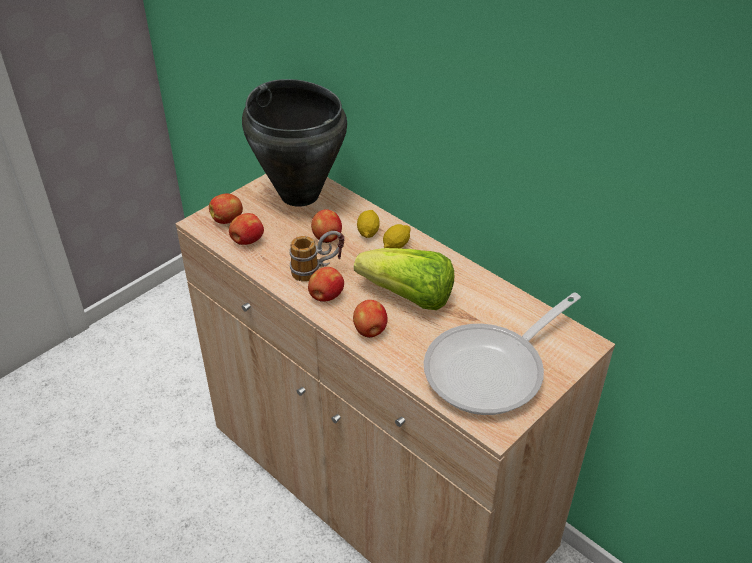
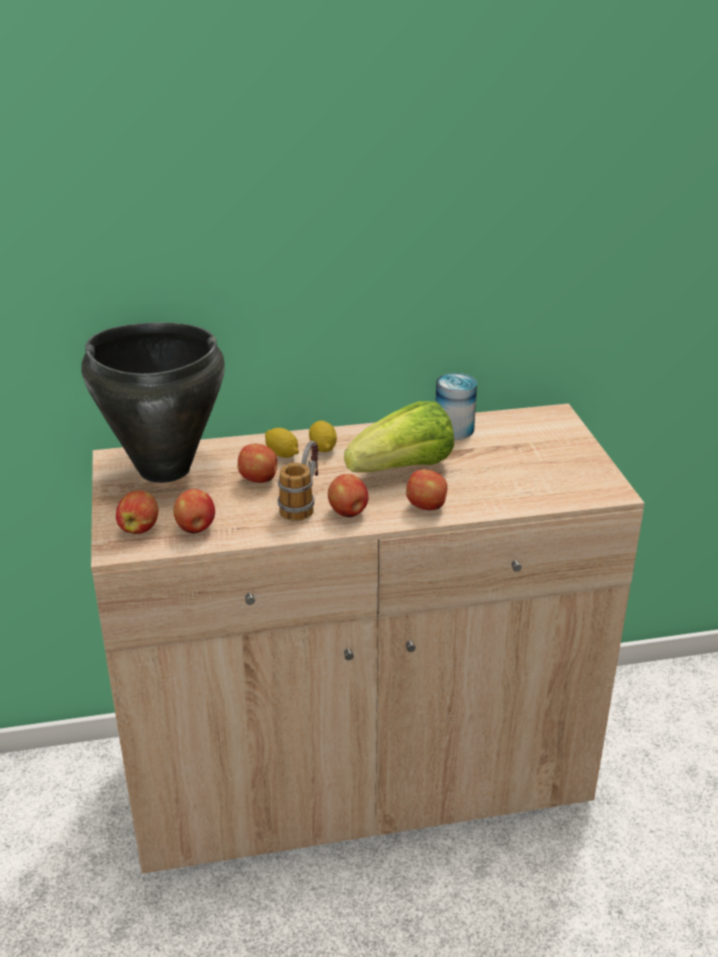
camera: 55 degrees left, 10 degrees down
frying pan [424,292,581,415] -> none
none -> can [435,373,477,440]

